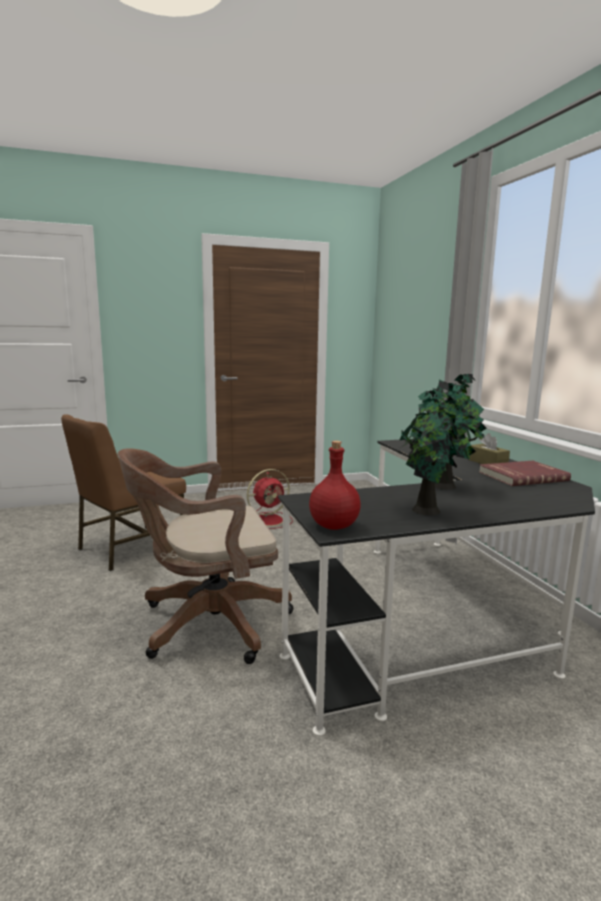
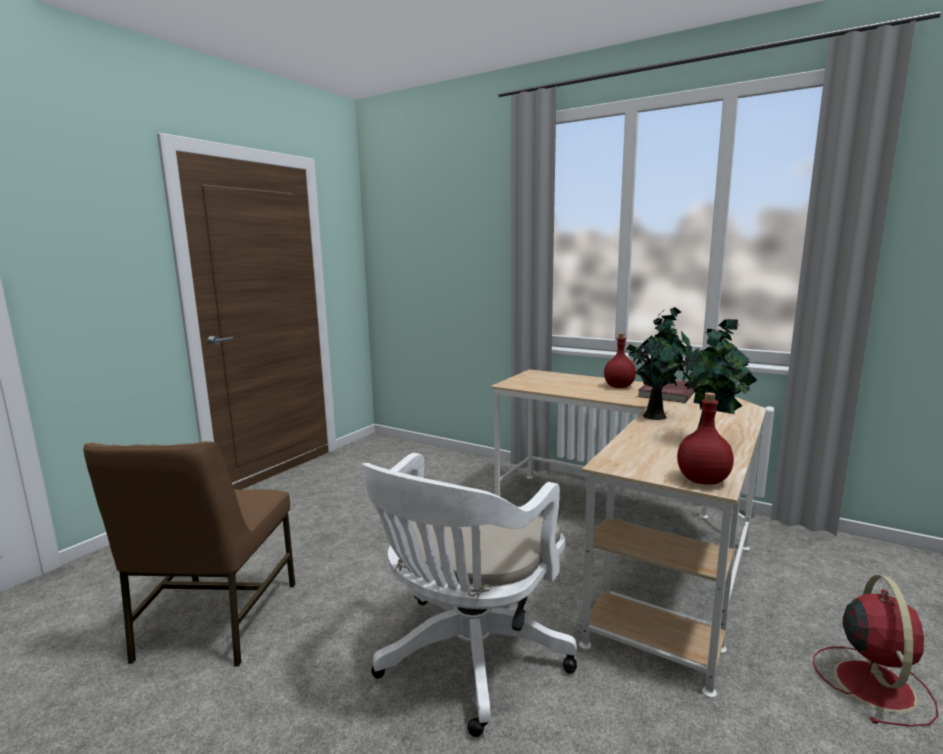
camera: 40 degrees left, 0 degrees up
brown office chair [118,448,294,664] -> white office chair [362,453,577,737]
red fan [247,469,293,529] -> red fan moved to [813,575,938,727]
black desk [278,439,595,736] -> beige desk [491,369,766,698]
brown tissue box [469,433,510,464] -> red bottle [604,333,636,388]

